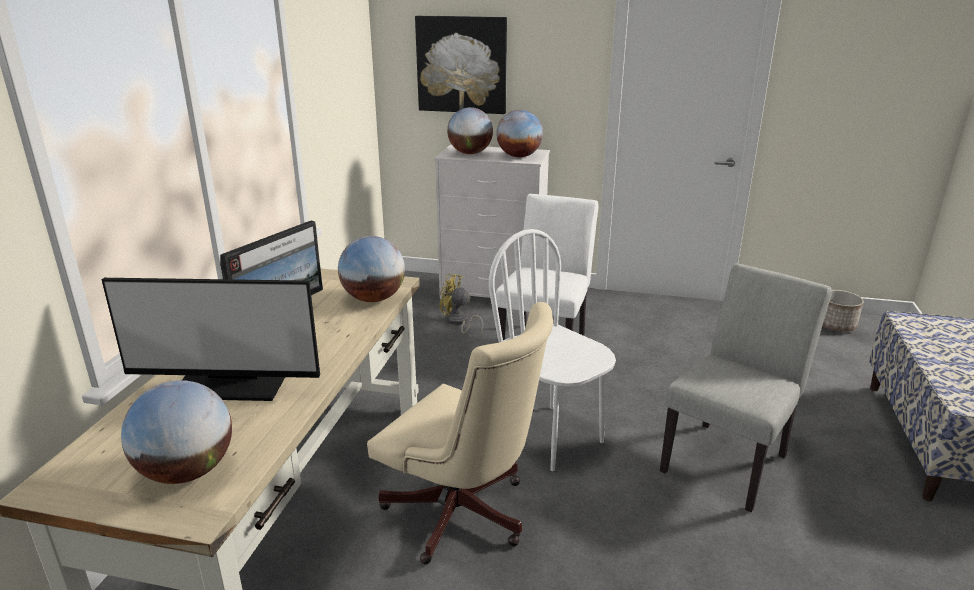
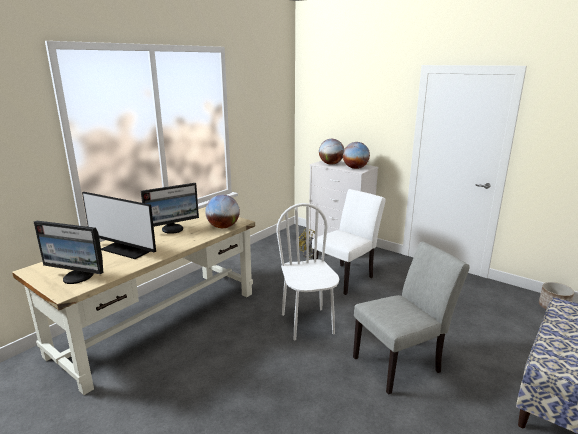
camera: 25 degrees right, 5 degrees down
globe [121,380,232,484] -> monitor [34,221,103,284]
beige office chair [367,302,553,565] -> none
picture [415,16,507,114] -> none

